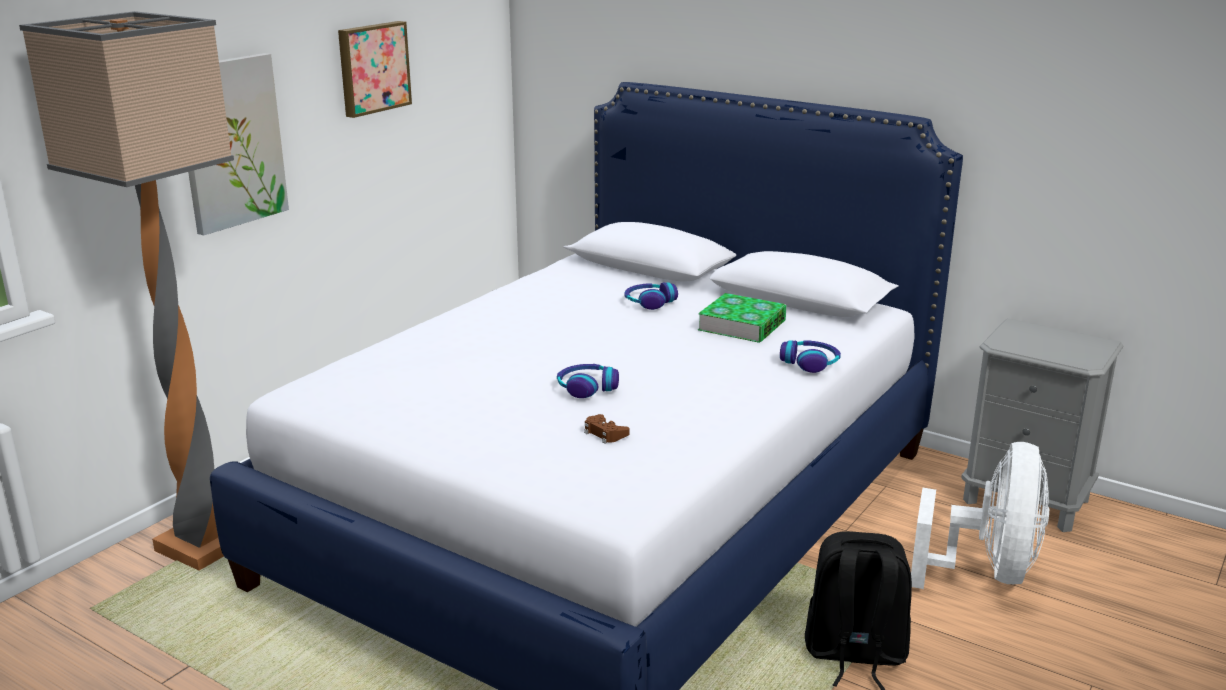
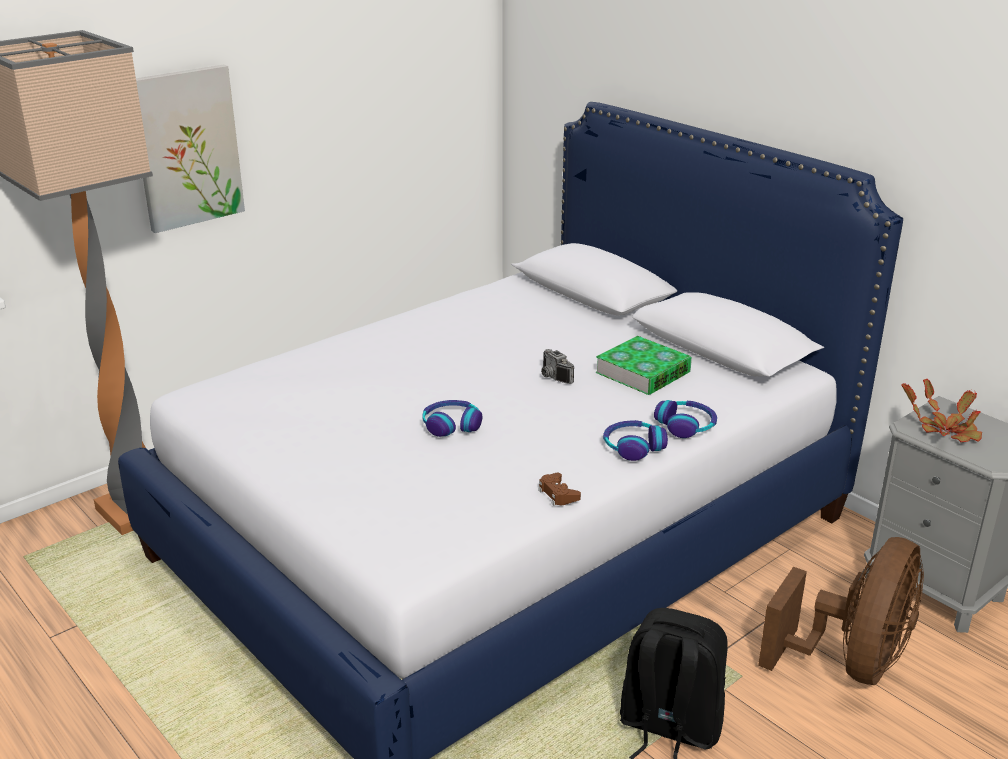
camera: 15 degrees right, 5 degrees up
picture [338,21,412,118] -> none
brown game controller [584,414,629,444] -> brown game controller moved to [538,473,581,506]
headphones [625,282,678,310] -> headphones moved to [603,420,668,461]
white fan [911,442,1049,589] -> brown fan [758,537,924,685]
none -> camera [541,349,574,384]
none -> potted plant [901,378,982,442]

